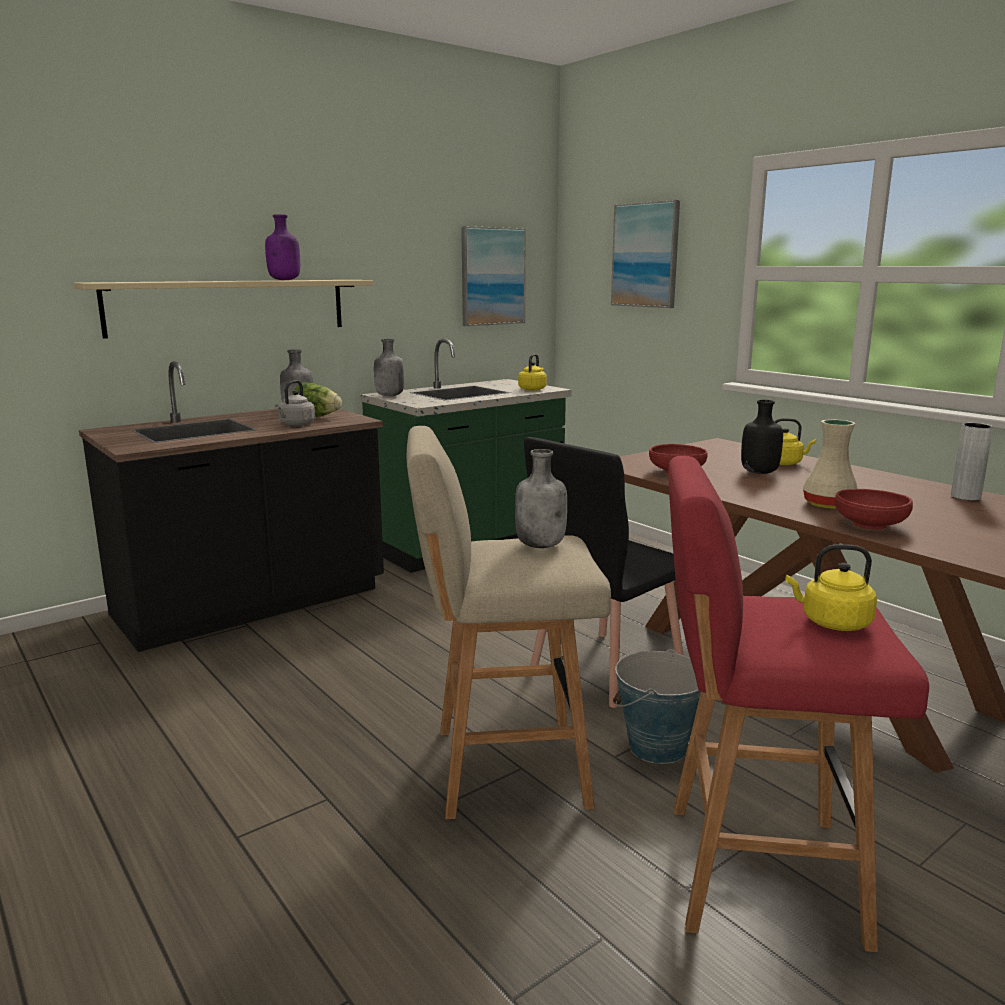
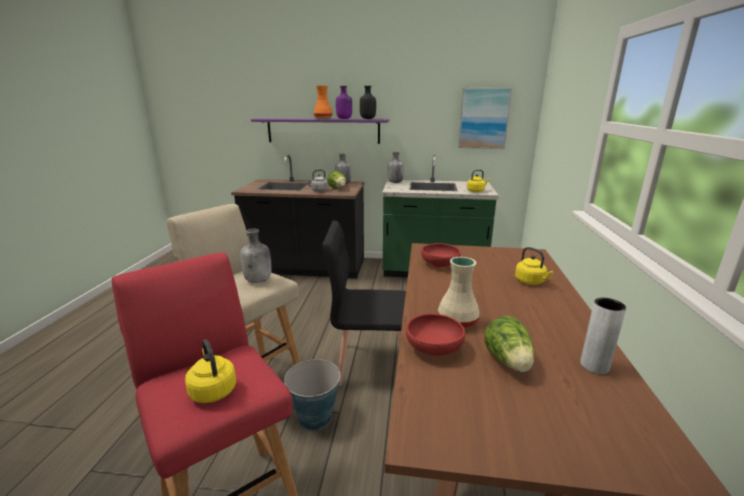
camera: 45 degrees right, 5 degrees up
beige shelf [73,280,374,339] -> purple shelf [251,118,389,144]
picture [611,200,680,308] -> none
black bottle [741,400,783,474] -> black bottle moved to [360,86,376,119]
none -> orange vase [314,86,333,119]
none -> lettuce [484,316,534,372]

